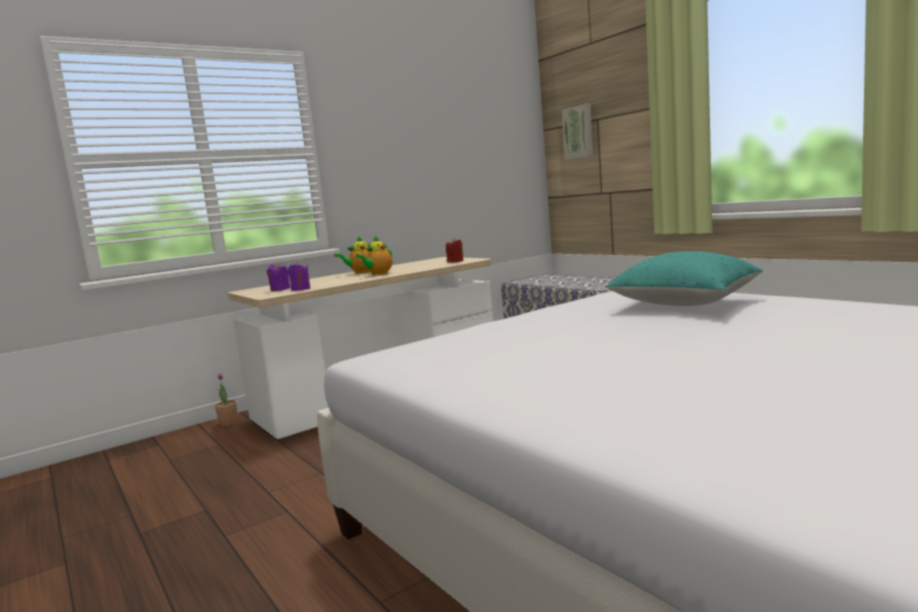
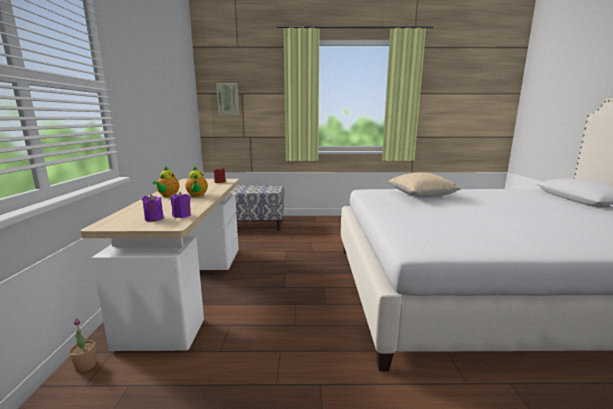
camera: 55 degrees left, 5 degrees up
turquoise pillow [605,251,763,306] -> beige pillow [388,173,461,197]

